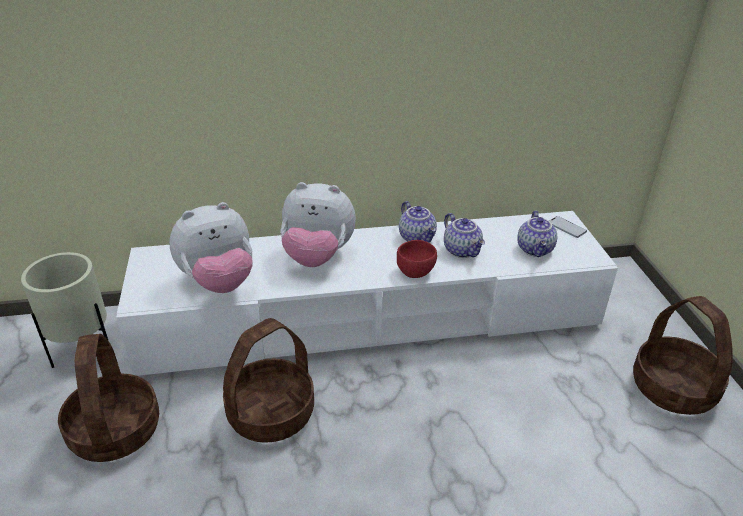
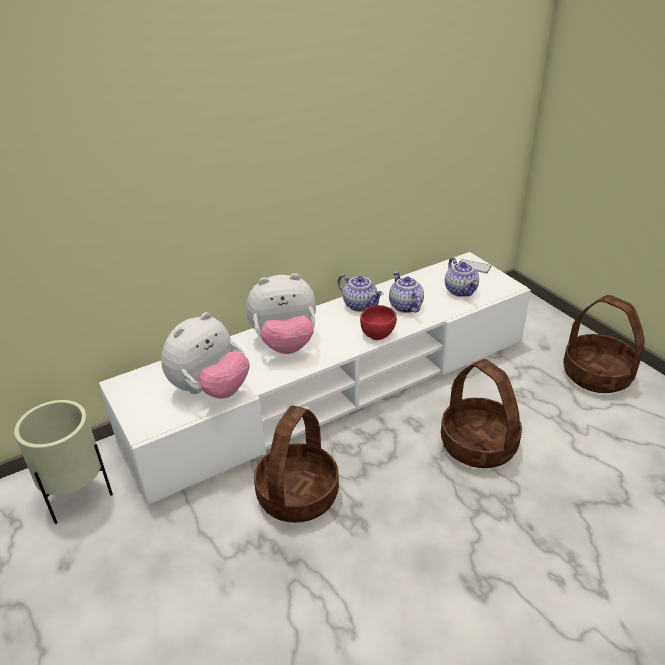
camera: 20 degrees left, 0 degrees up
basket [58,334,159,462] -> basket moved to [441,359,522,468]
teapot [444,213,485,258] -> teapot turned 150 degrees counterclockwise [389,271,424,313]

